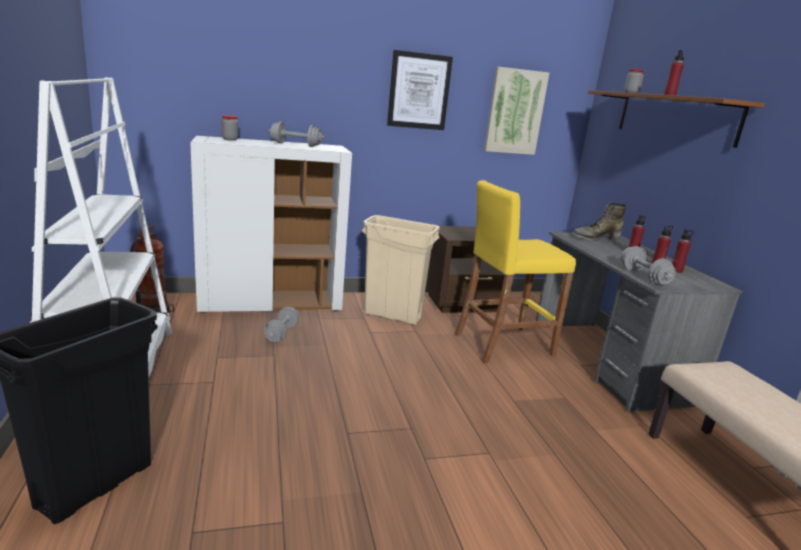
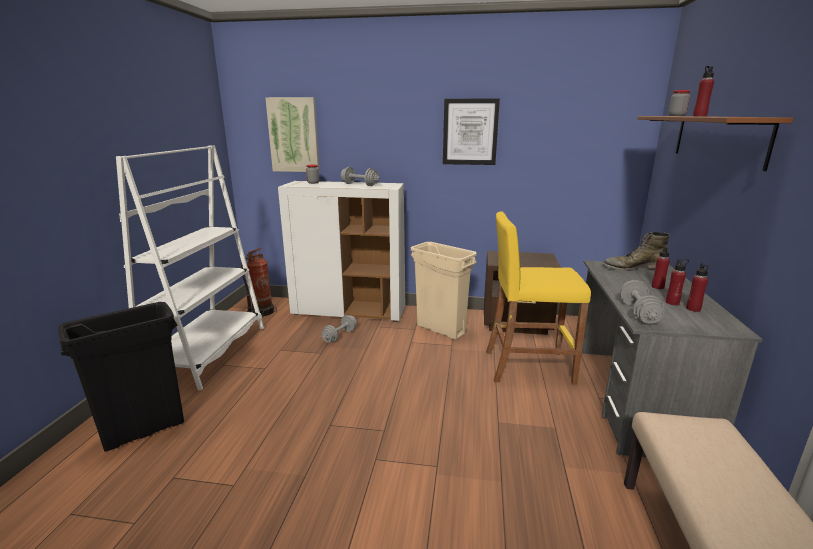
camera: 25 degrees right, 0 degrees up
picture [484,67,549,155] -> picture moved to [265,97,320,172]

